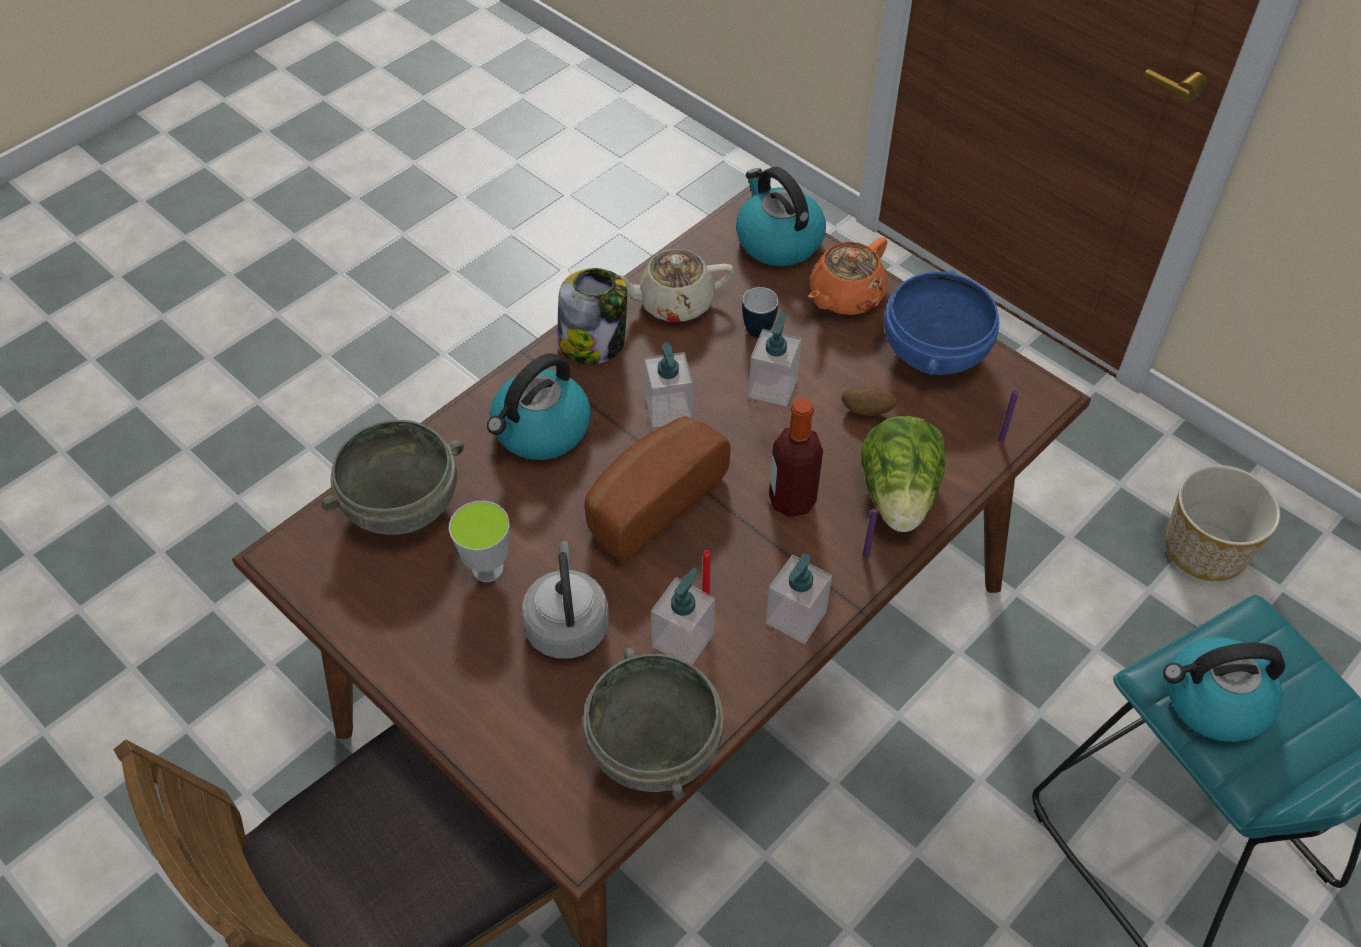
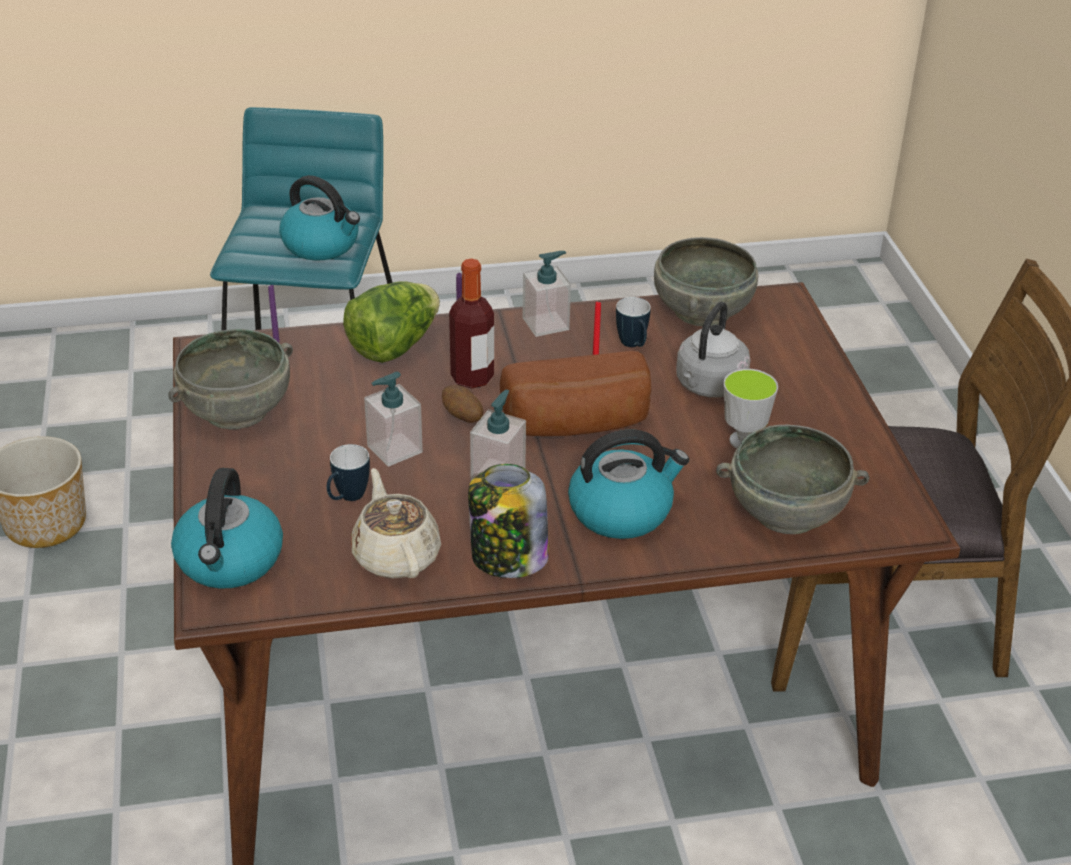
camera: 145 degrees left, 15 degrees down
beige teapot [619,249,734,322] -> beige teapot turned 135 degrees counterclockwise [351,468,441,578]
soap dispenser [651,567,715,665] -> mug [616,297,651,347]
orange teapot [809,237,887,315] -> none
potato [842,386,897,416] -> potato moved to [442,385,483,423]
blue bowl [884,270,999,375] -> grey bowl [168,329,293,430]

